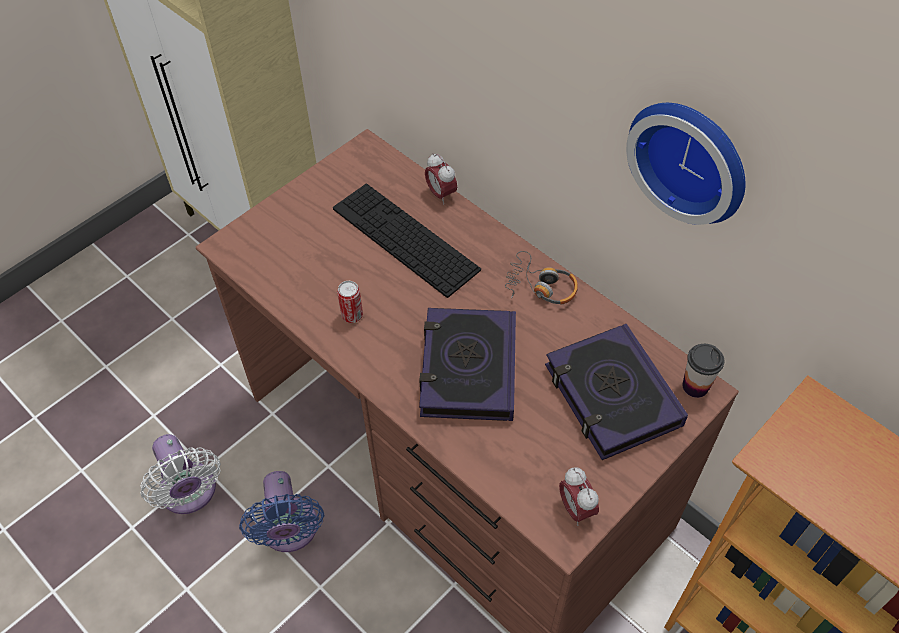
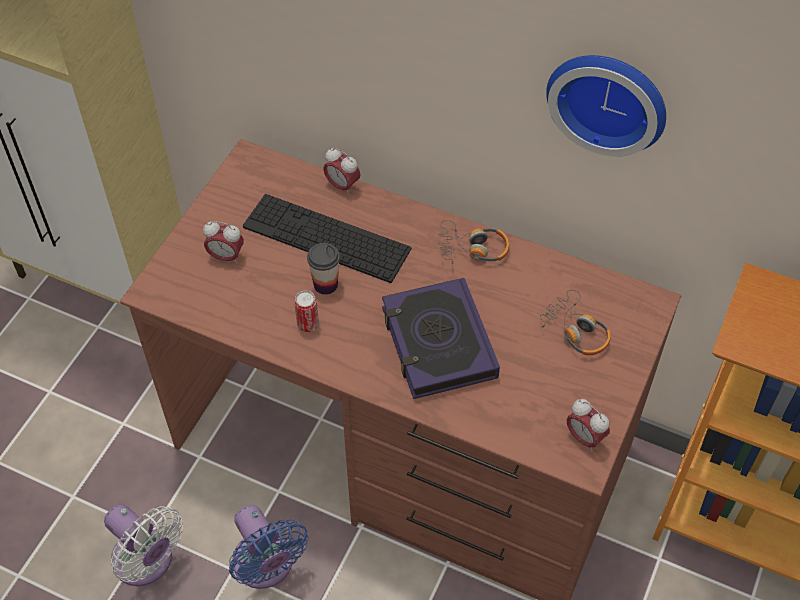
camera: 20 degrees left, 0 degrees up
book [545,324,688,460] -> headphones [539,290,611,355]
cup [682,344,724,398] -> cup moved to [307,243,340,295]
none -> alarm clock [203,221,244,264]

